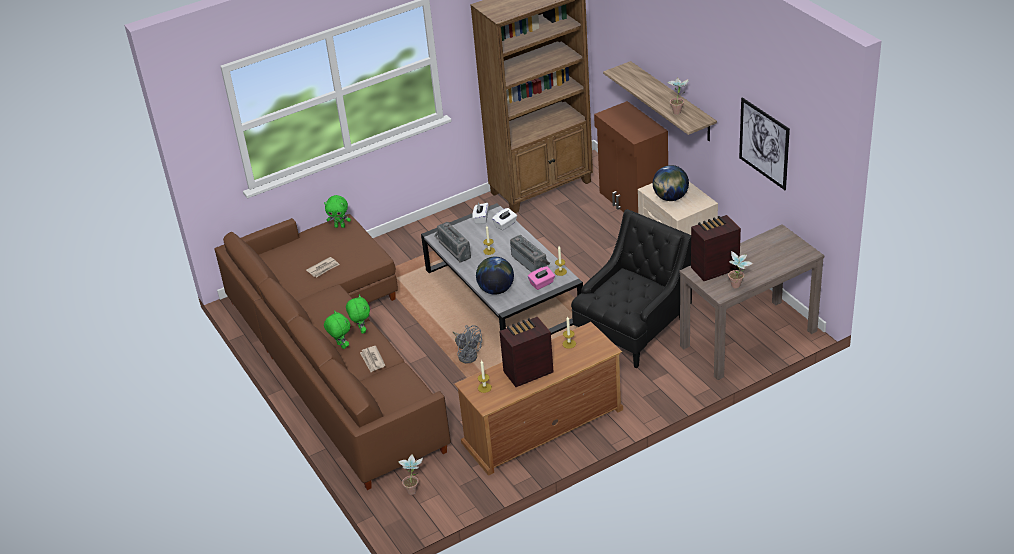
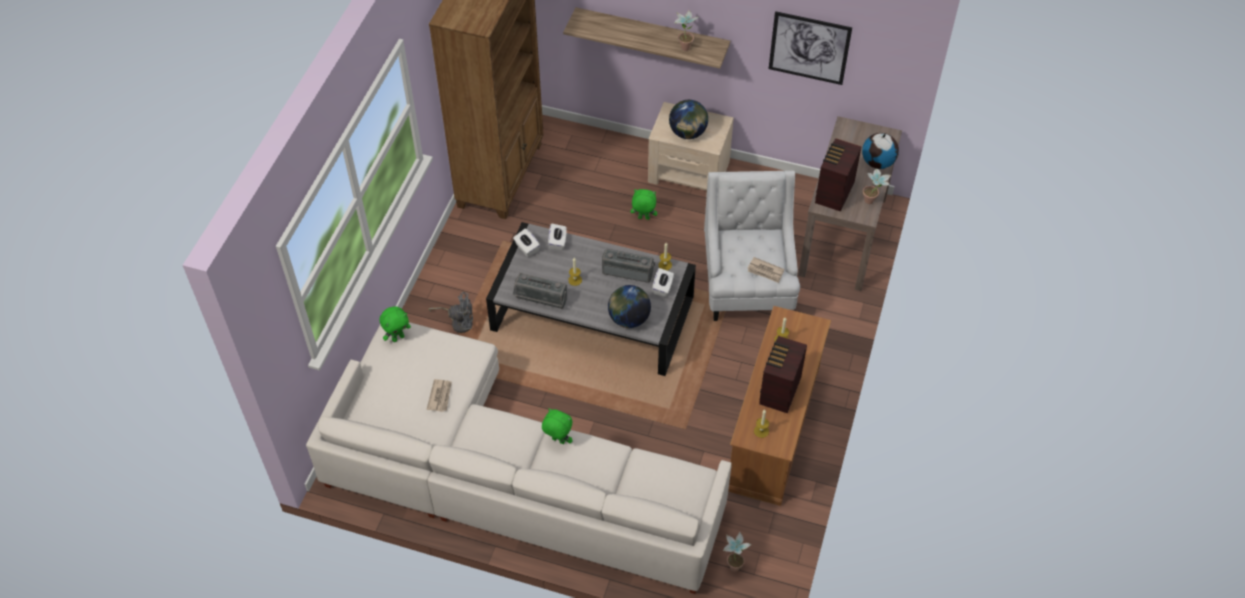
camera: 45 degrees left, 15 degrees up
brown sofa [215,214,451,490] -> white sofa [306,322,732,594]
green plush toy [324,310,350,349] -> green plush toy moved to [631,189,657,220]
newspaper [360,346,385,372] -> newspaper moved to [747,257,784,283]
grey fan [453,325,482,364] -> grey fan moved to [428,292,473,333]
pink tissue box [528,266,555,290] -> white tissue box [652,268,674,297]
black armchair [571,209,692,368] -> white armchair [704,171,800,321]
brown cabinet [594,101,668,213] -> none
none -> globe [862,133,899,169]

